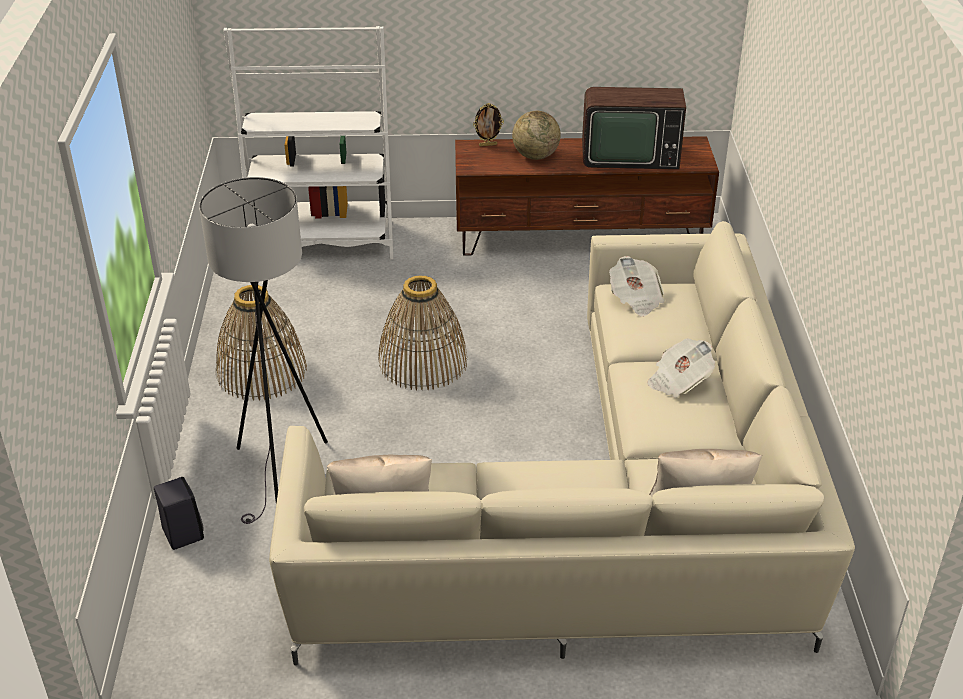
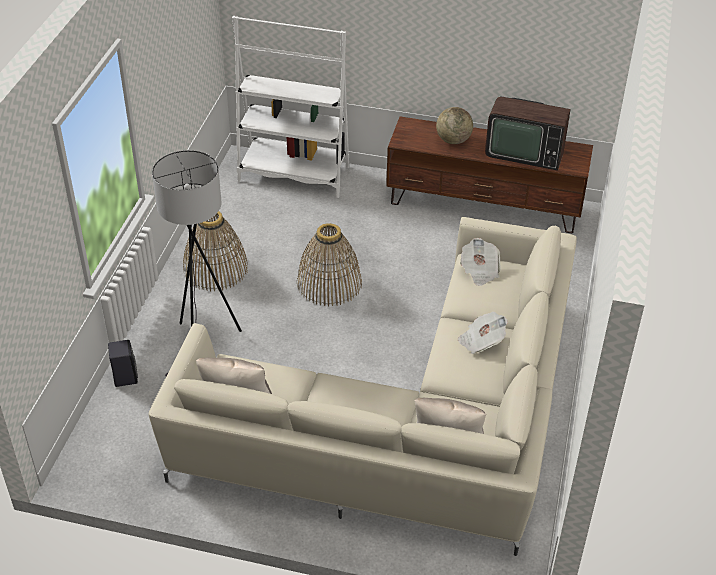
camera: 15 degrees right, 5 degrees up
picture frame [473,103,504,147] -> none

